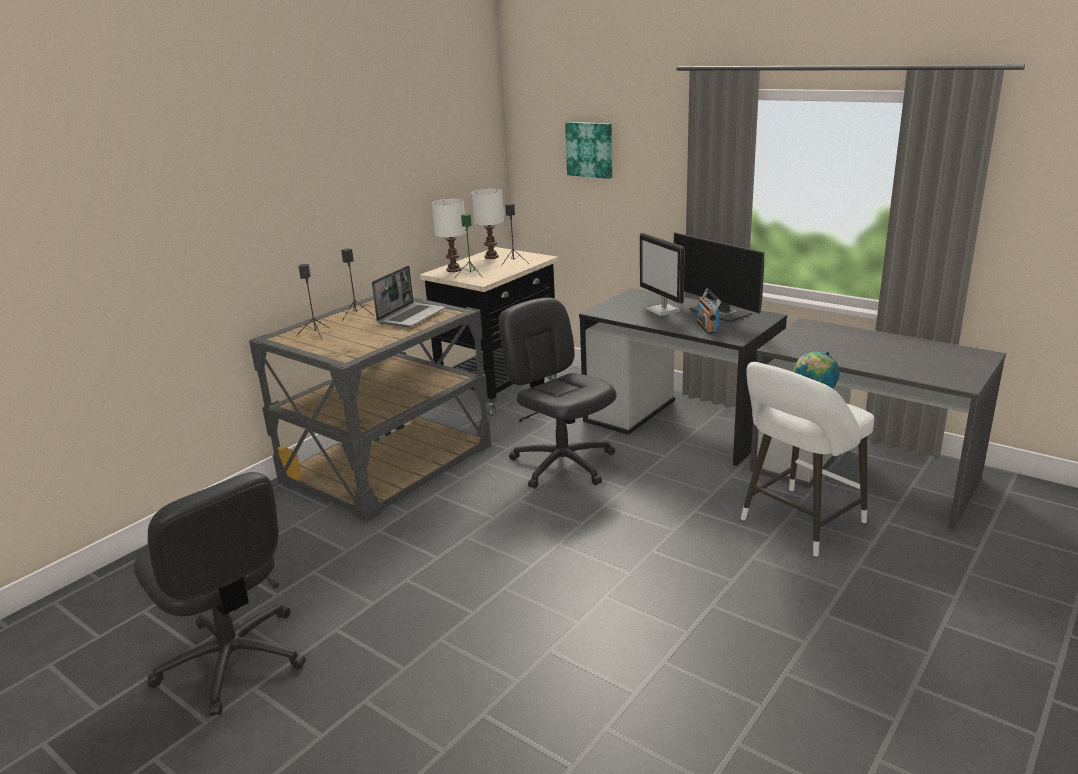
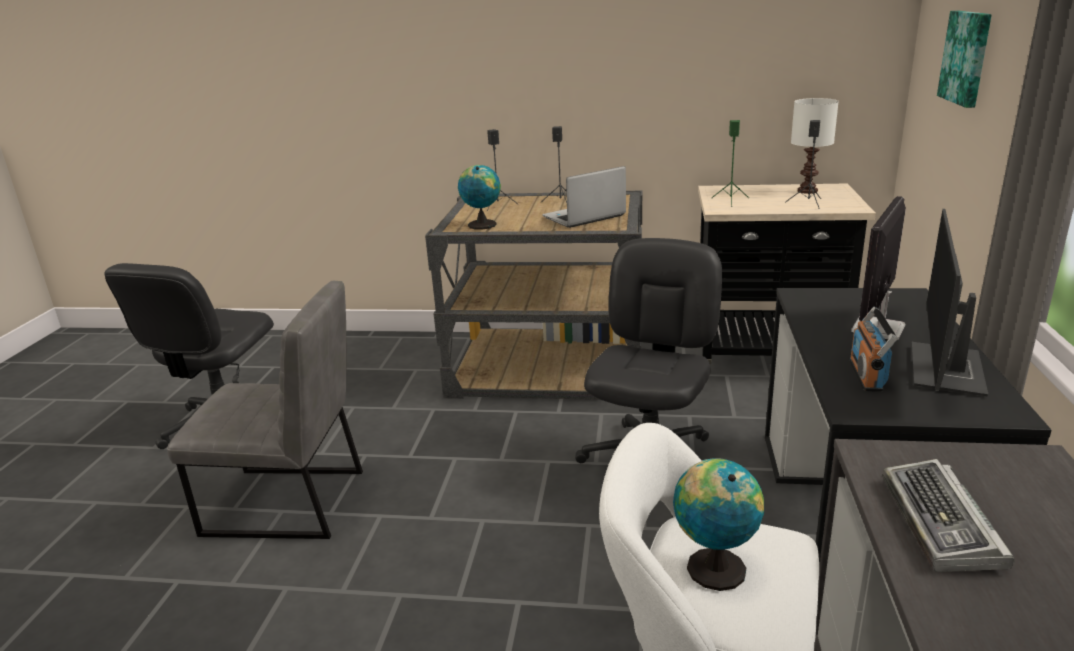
camera: 60 degrees right, 0 degrees up
laptop [372,266,446,327] -> laptop turned 150 degrees clockwise [542,166,626,228]
white table lamp [431,199,466,272] -> none
radio [697,289,721,334] -> radio turned 45 degrees counterclockwise [850,307,897,392]
none -> grey chair [167,281,363,539]
none -> globe [458,165,501,230]
none -> keyboard [883,459,1014,572]

